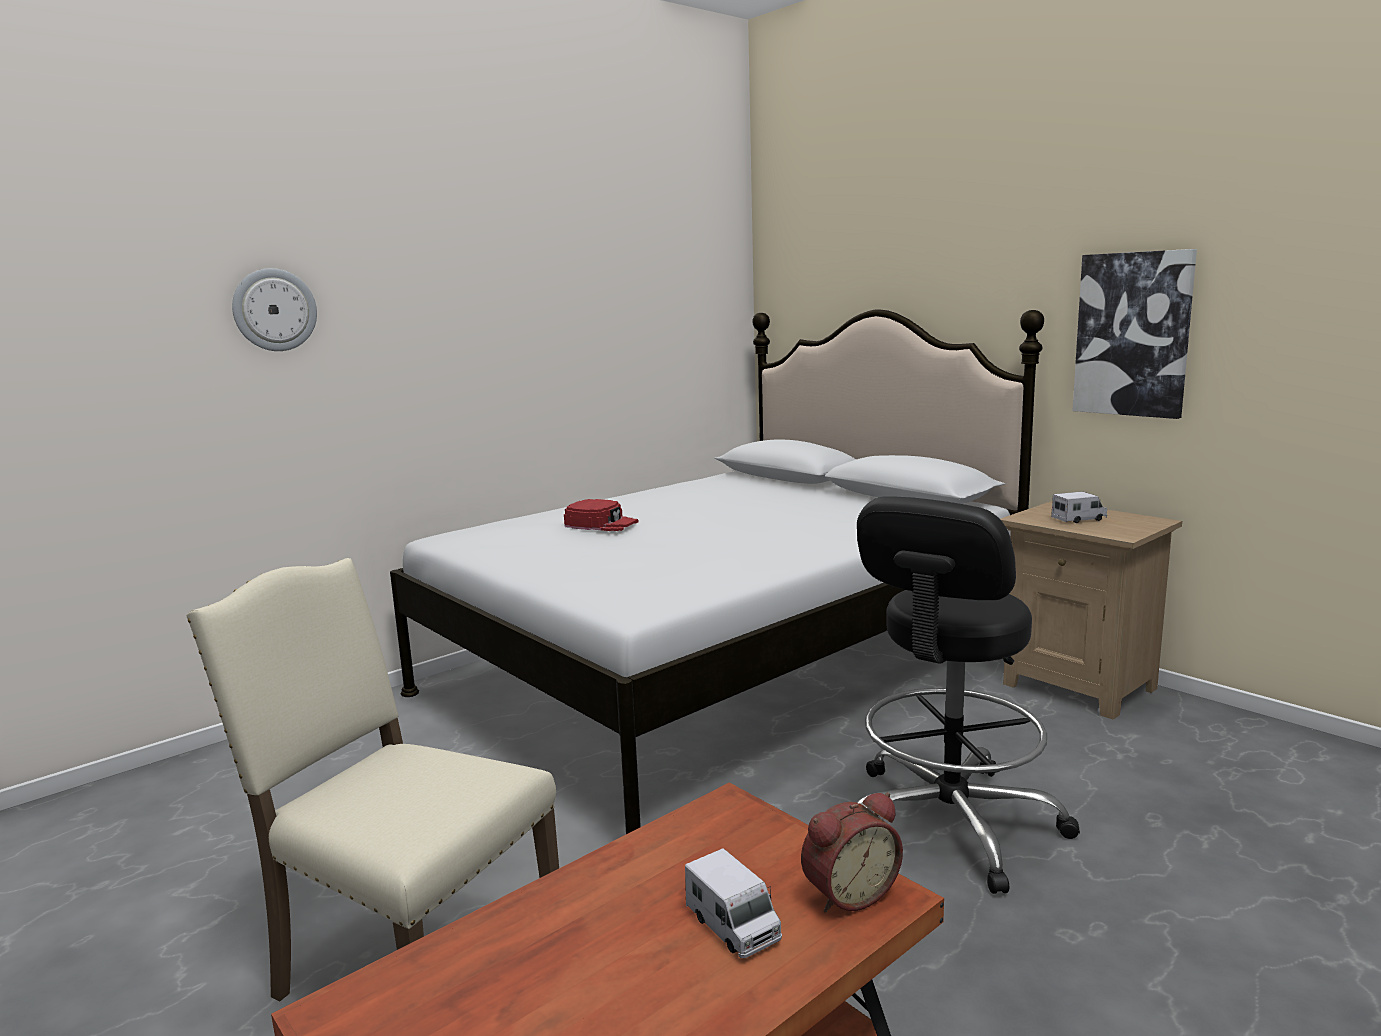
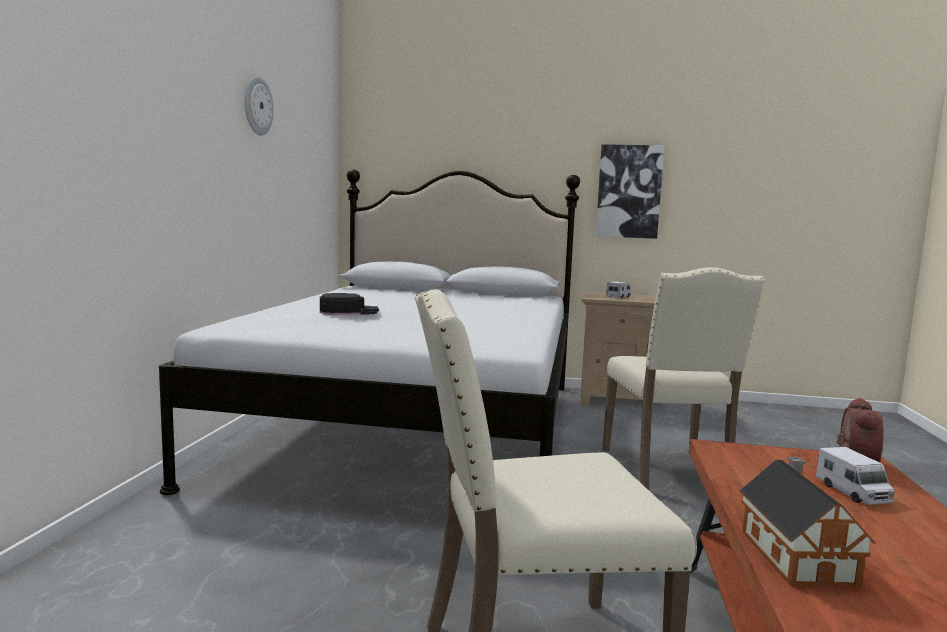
camera: 40 degrees left, 5 degrees down
wall clock [232,268,317,351] -> wall clock moved to [245,77,274,135]
red cap [564,499,638,531] -> black cap [320,293,379,315]
toy truck [685,848,782,958] -> toy truck turned 60 degrees clockwise [816,447,895,505]
black stool [857,497,1080,894] -> beige chair [602,267,765,490]
none -> toy house [739,457,876,588]

